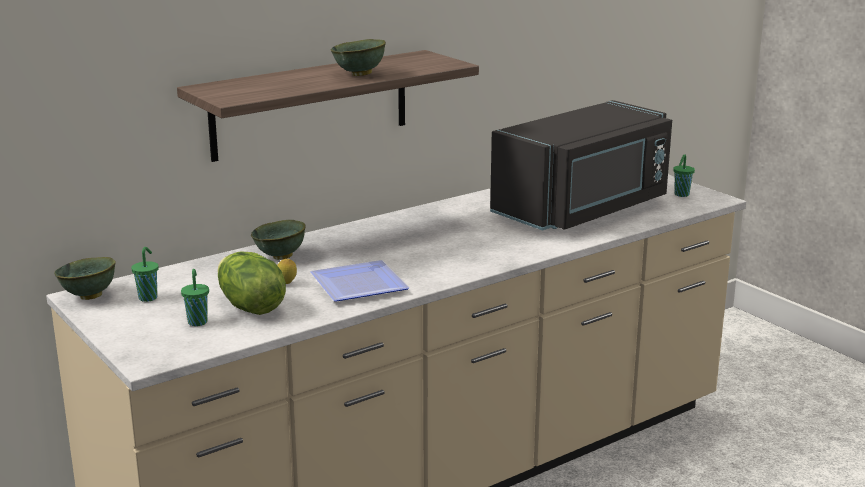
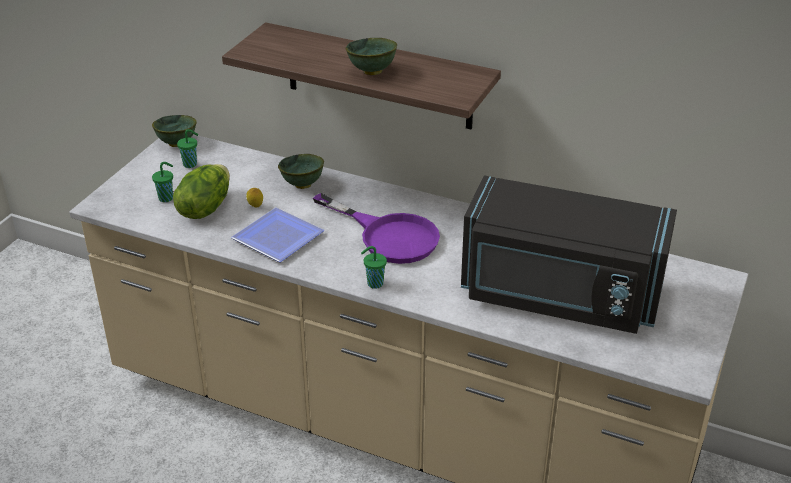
camera: 60 degrees right, 15 degrees up
green cup [673,154,695,197] -> green cup moved to [361,246,387,289]
none -> purple frying pan [313,193,440,264]

